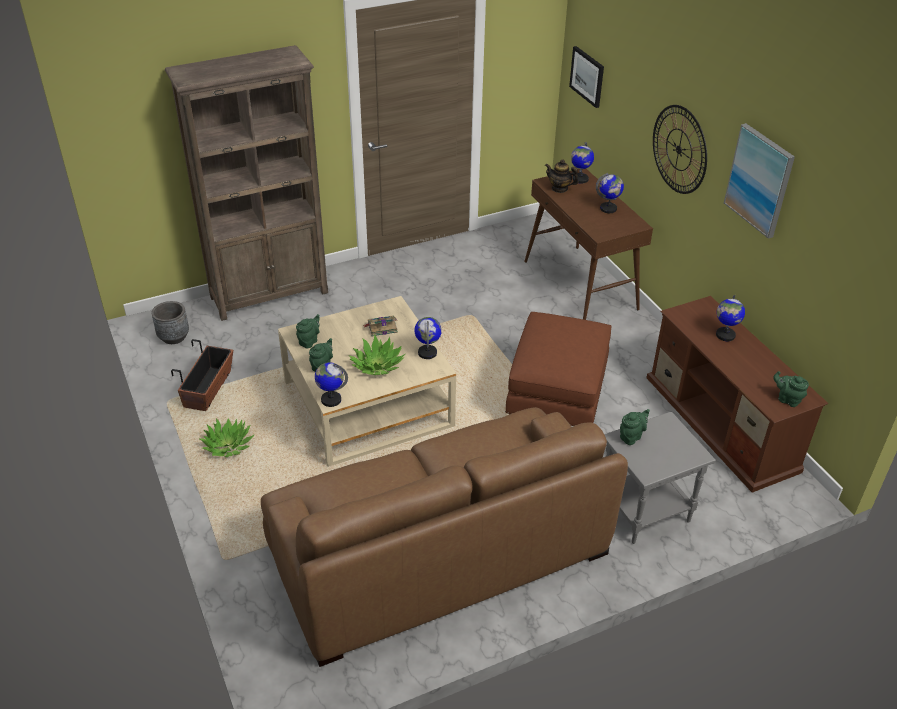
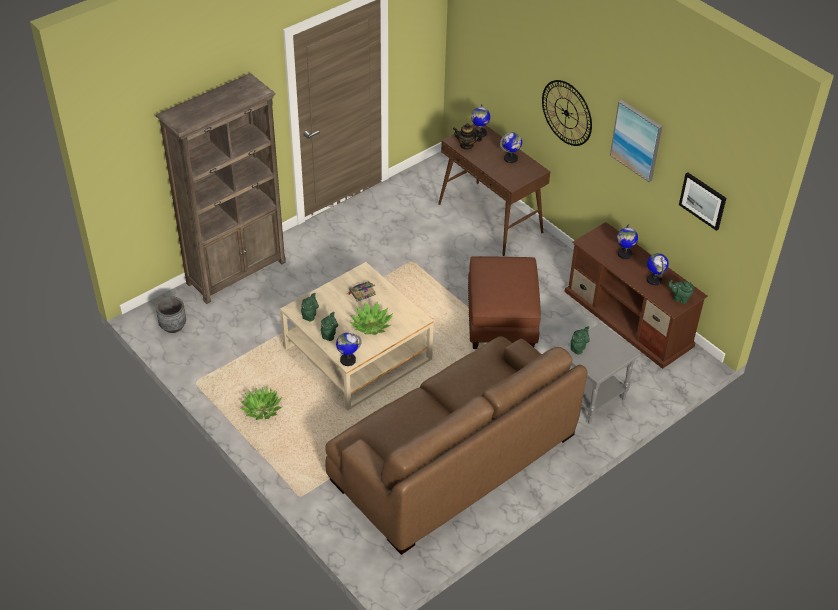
camera: 15 degrees left, 5 degrees up
planter [171,339,233,411] -> none
globe [414,317,442,359] -> globe moved to [647,253,669,285]
picture [569,46,604,108] -> picture moved to [679,172,726,231]

